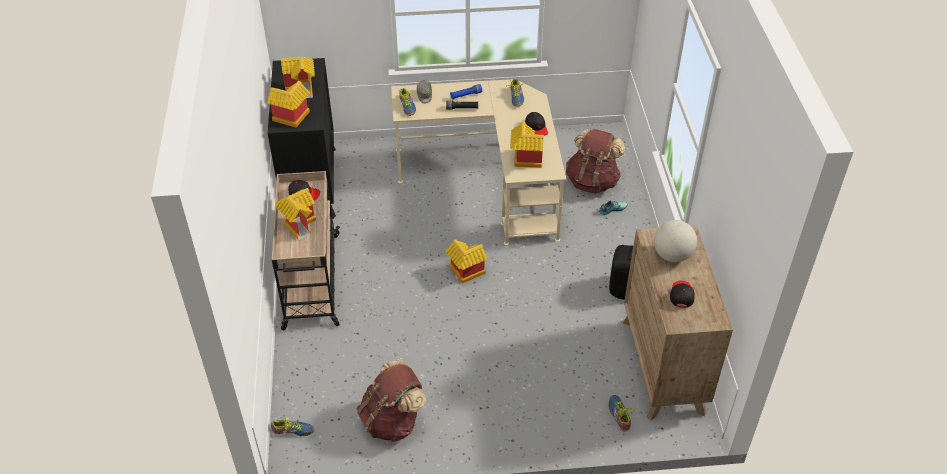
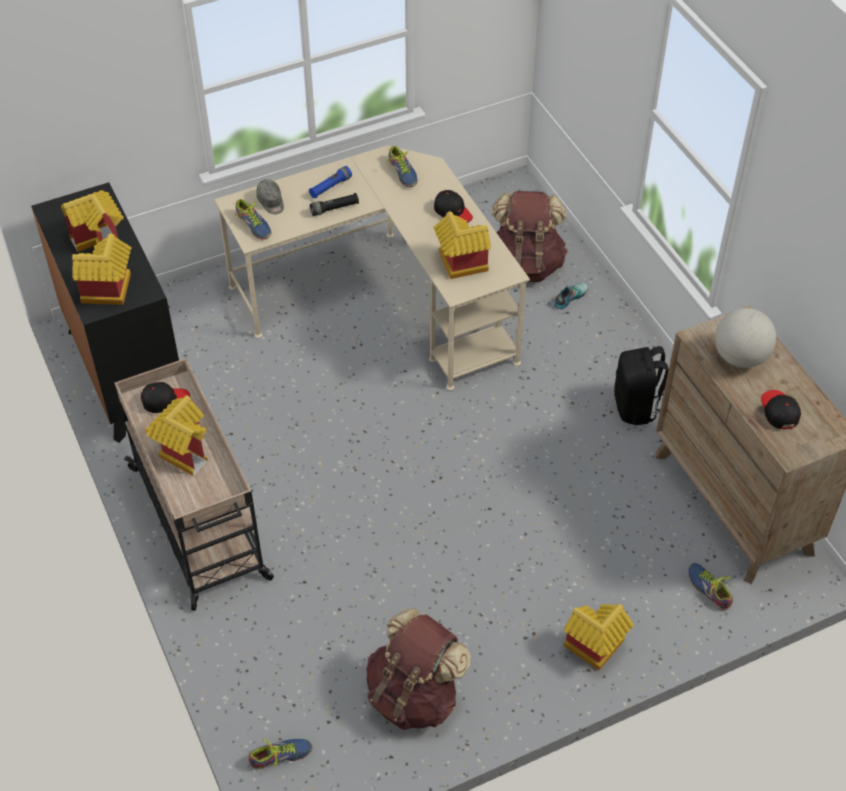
camera: 20 degrees left, 5 degrees up
toy house [445,239,487,284] -> toy house moved to [564,604,634,670]

